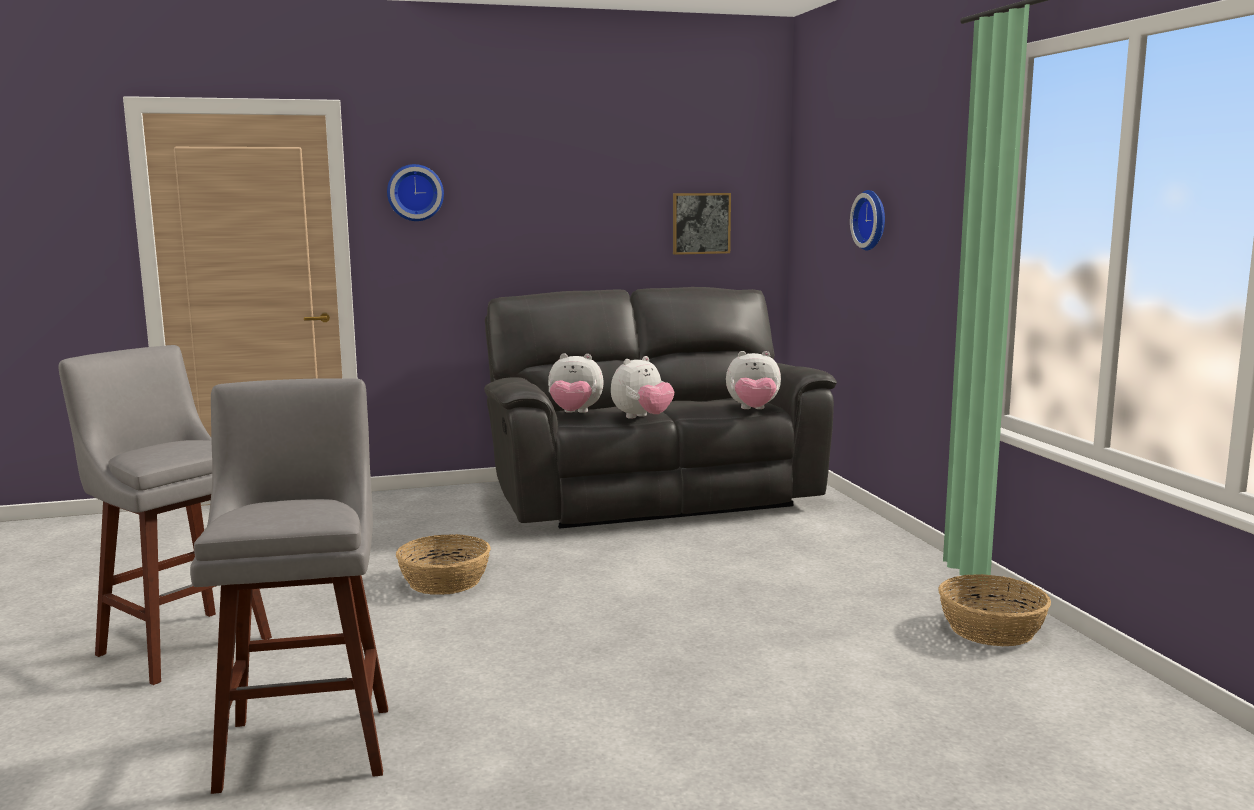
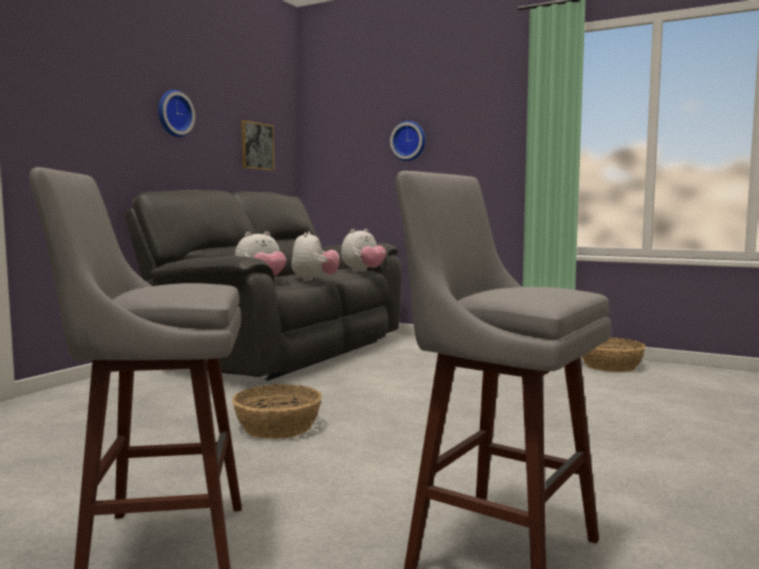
camera: 45 degrees left, 5 degrees down
wall clock [387,164,444,221] -> wall clock moved to [158,90,195,137]

